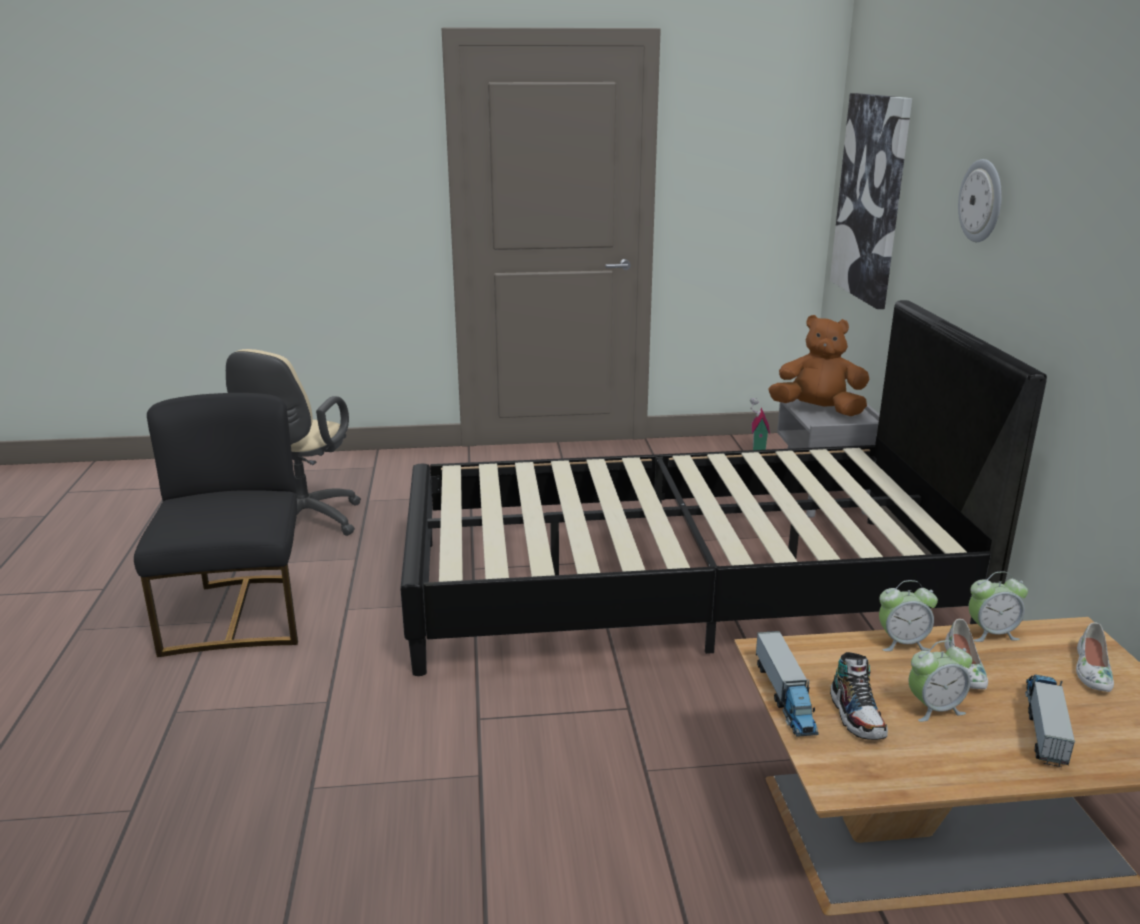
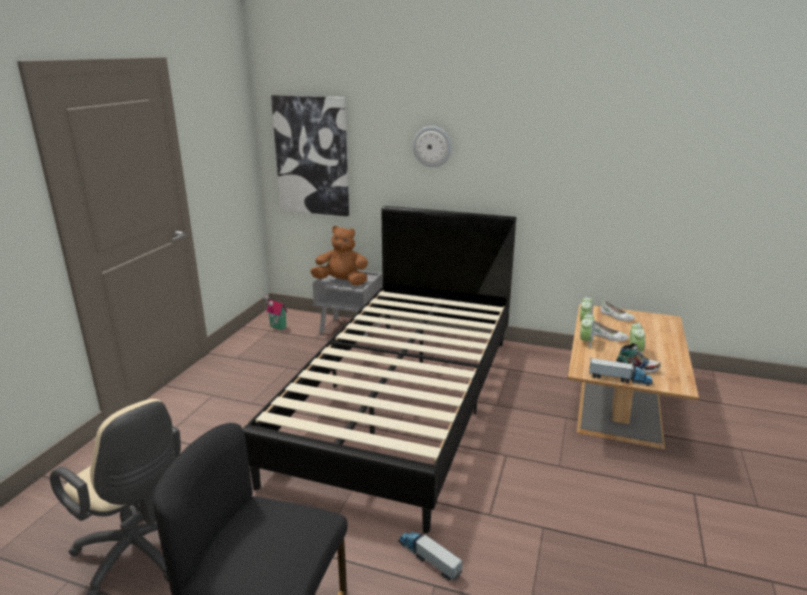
camera: 65 degrees left, 0 degrees up
brown plush toy [768,315,869,416] -> brown plush toy turned 60 degrees clockwise [310,226,368,286]
toy truck [1025,675,1075,767] -> toy truck moved to [398,532,463,581]

